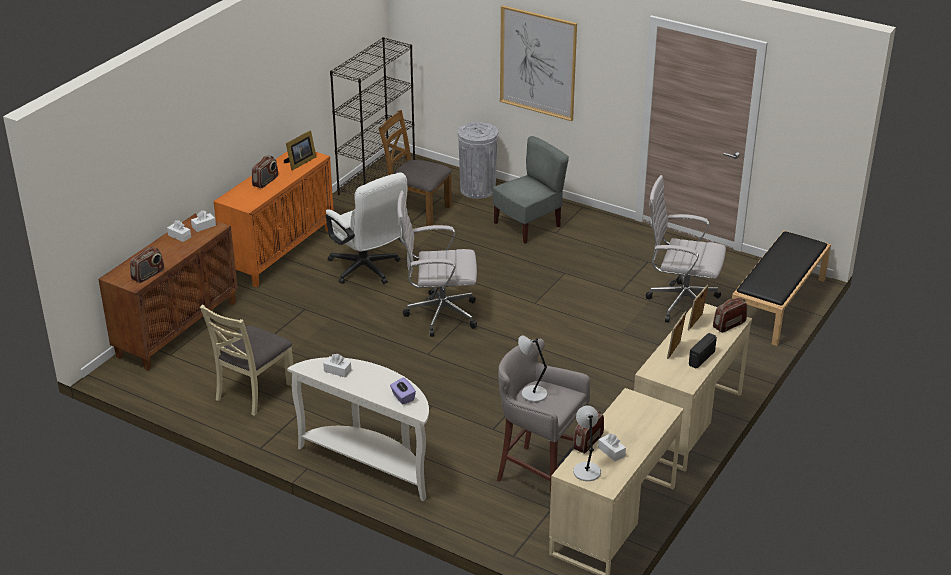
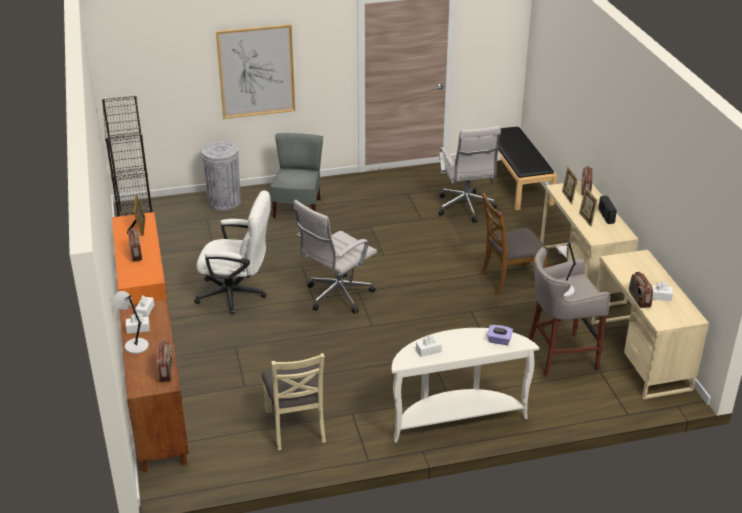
camera: 45 degrees left, 0 degrees up
brown chair [379,110,452,226] -> brown chair moved to [480,193,549,295]
grey table lamp [573,406,601,481] -> grey table lamp moved to [114,291,149,354]
white office chair [646,175,726,323] -> white office chair turned 75 degrees counterclockwise [439,126,502,223]

